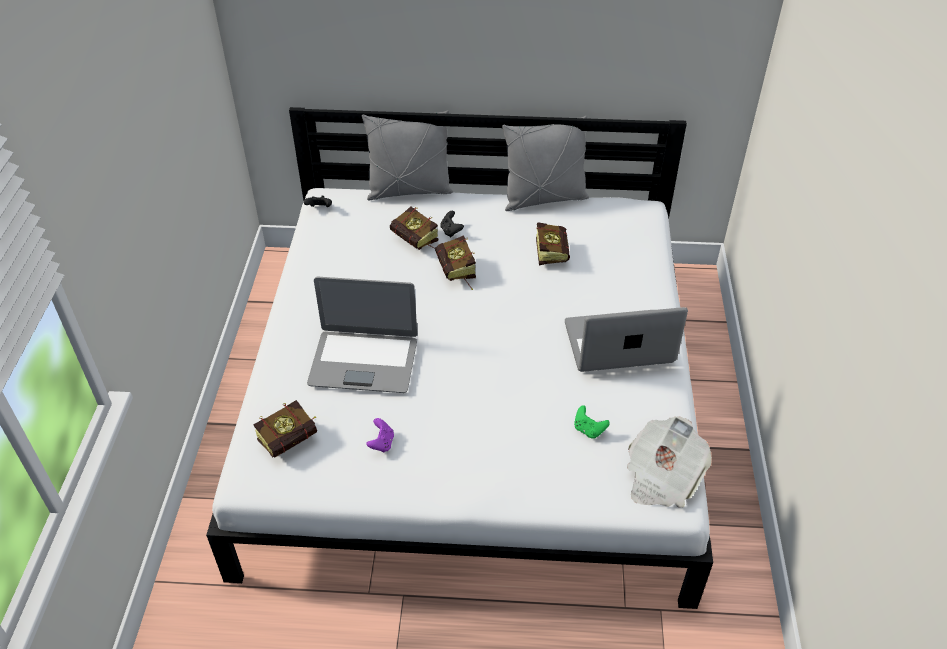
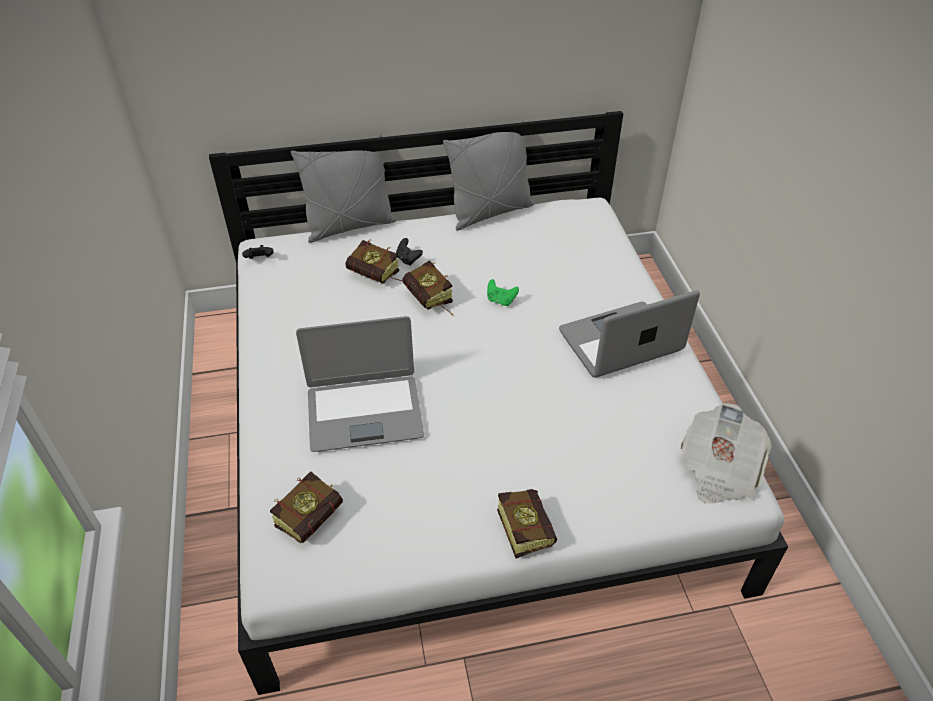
camera: 15 degrees left, 0 degrees up
purple game controller [366,418,394,452] -> none
book [536,222,570,266] -> book moved to [497,489,557,559]
green game controller [574,405,610,439] -> green game controller moved to [487,279,519,306]

